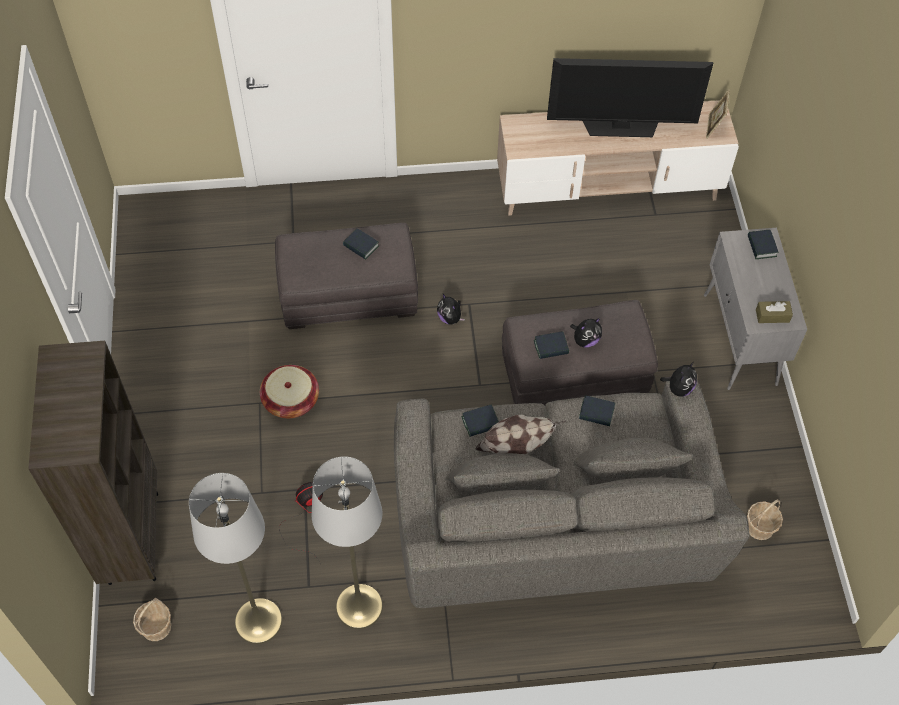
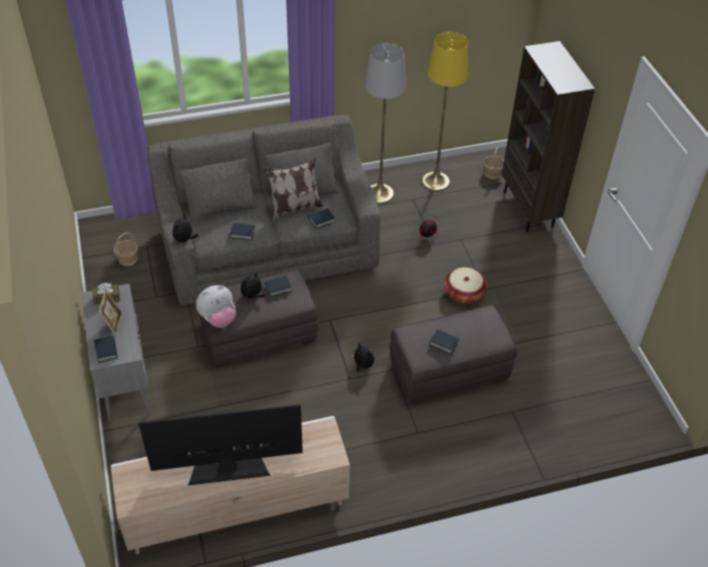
camera: 170 degrees right, 10 degrees down
grey floor lamp [189,473,282,644] -> yellow floor lamp [422,32,468,191]
picture frame [706,89,730,139] -> picture frame moved to [98,289,122,336]
none -> plush toy [196,285,236,328]

